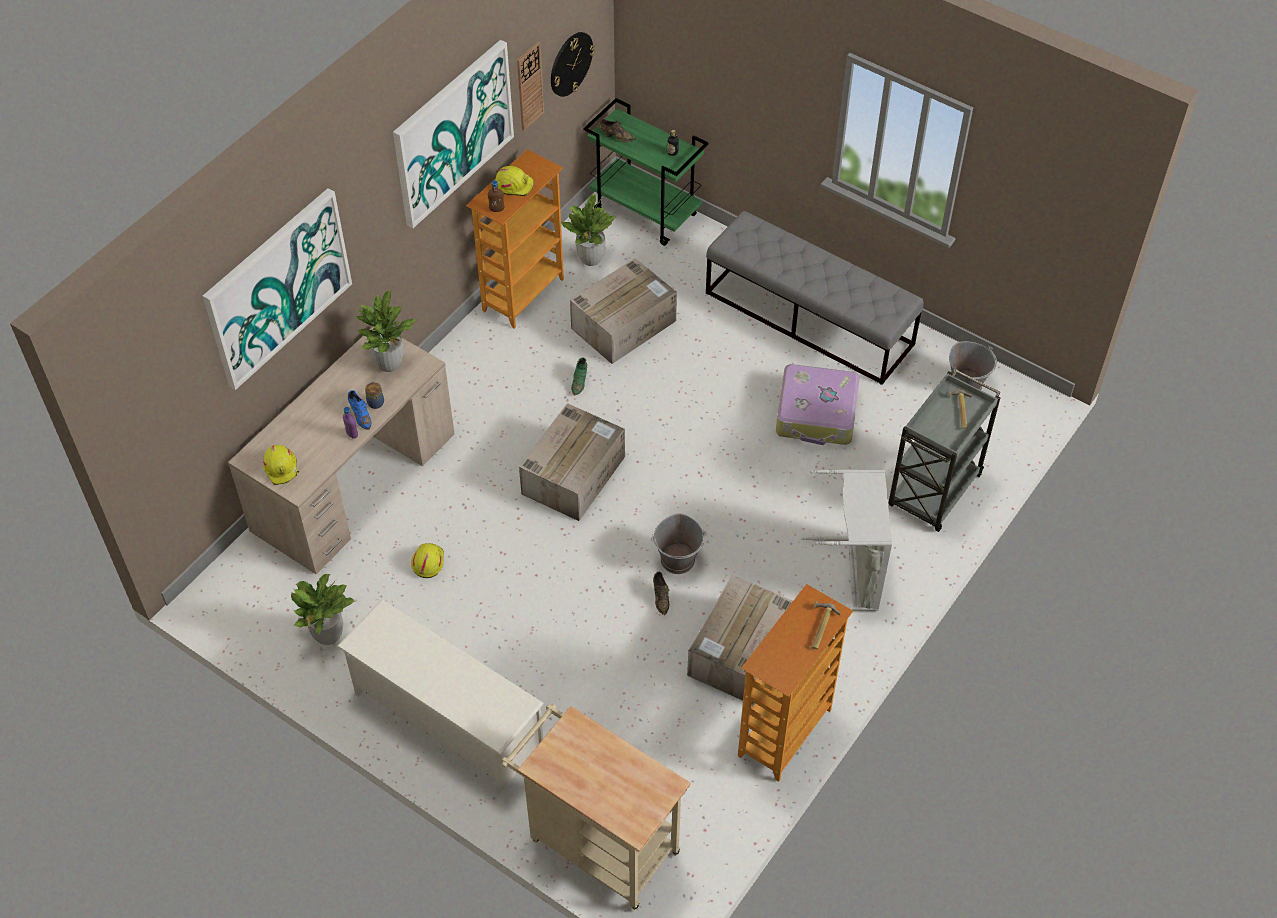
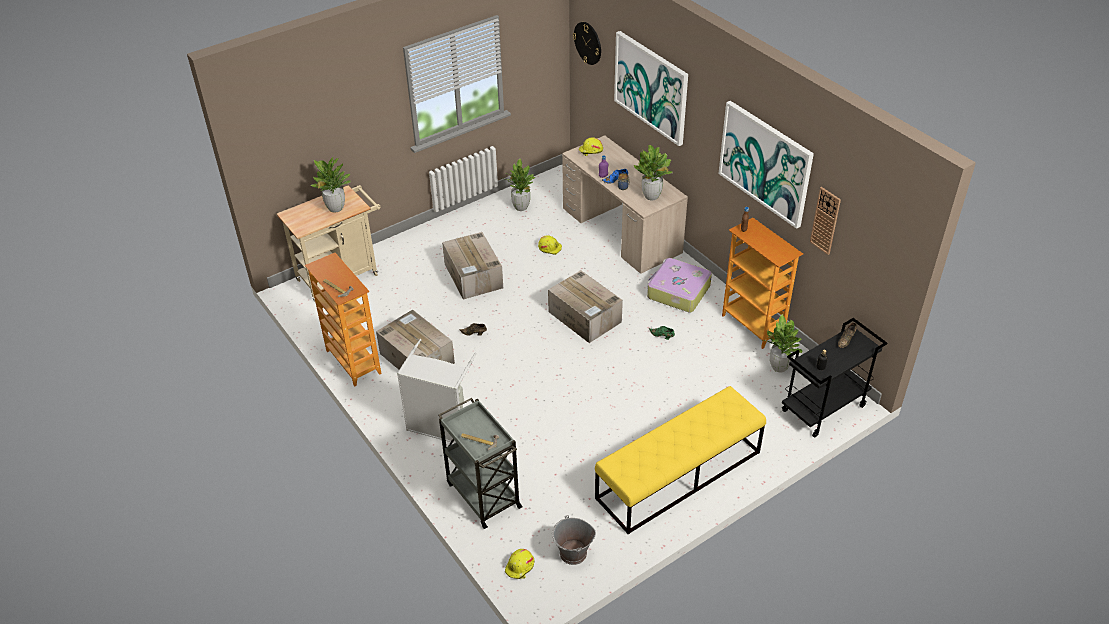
camera: 110 degrees right, 10 degrees down
white shoe rack [337,599,544,793] -> none
yellow hard hat [495,166,534,196] -> yellow hard hat moved to [505,549,534,579]
wall clock [551,32,595,97] -> wall clock moved to [573,22,601,65]
cardboard box [570,258,677,364] -> cardboard box moved to [442,232,503,300]
green cart [583,98,709,246] -> black cart [782,318,887,438]
grey bucket [651,513,707,574] -> none
grey bench [706,211,924,385] -> yellow bench [595,386,766,534]
suitcase [776,364,860,445] -> suitcase moved to [647,258,712,312]
none -> potted plant [311,156,351,213]

